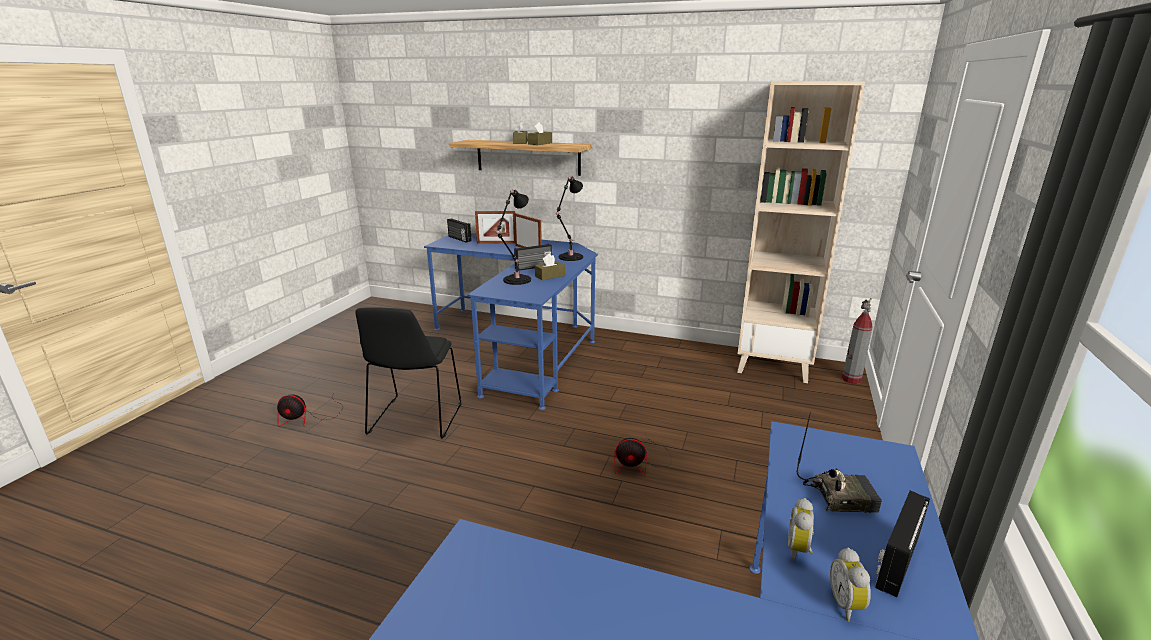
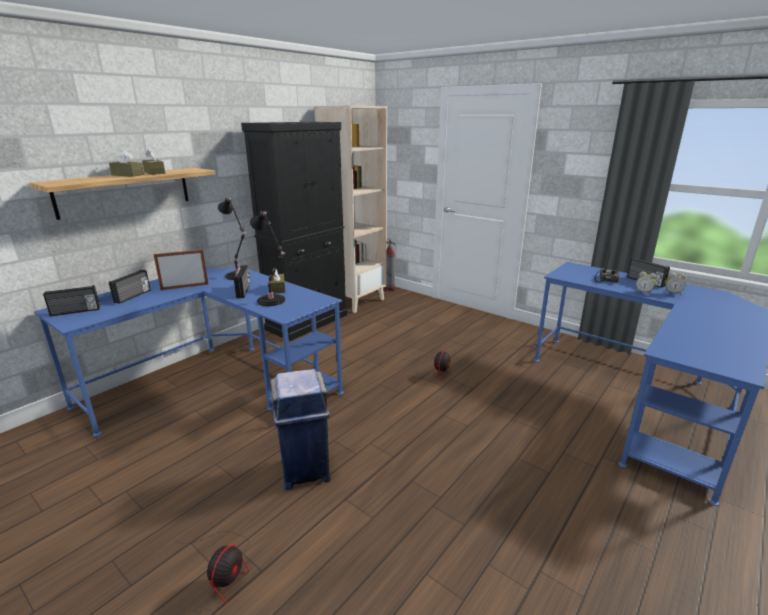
camera: 70 degrees left, 0 degrees up
black chair [356,307,461,439] -> blue trash can [271,369,331,490]
picture frame [475,211,515,243] -> radio [109,270,151,304]
none -> black cabinet [241,122,347,341]

